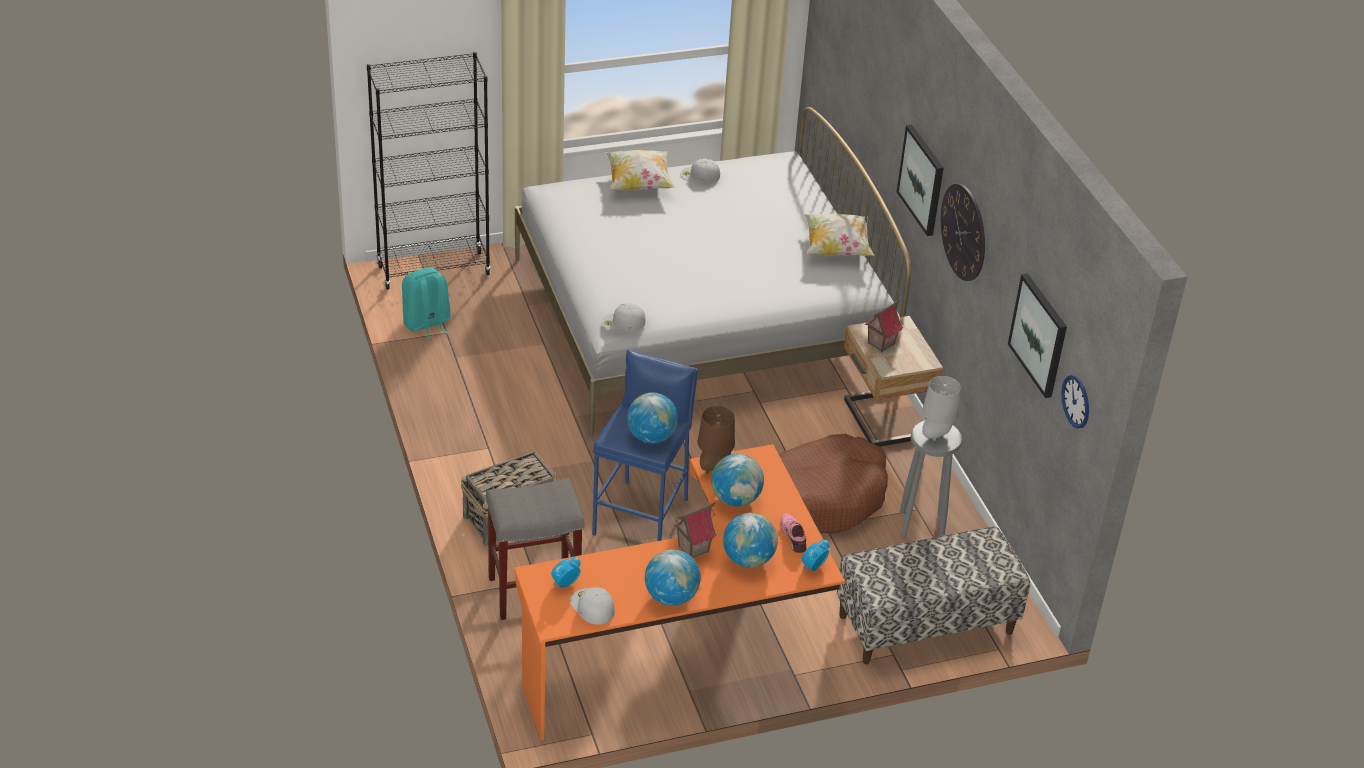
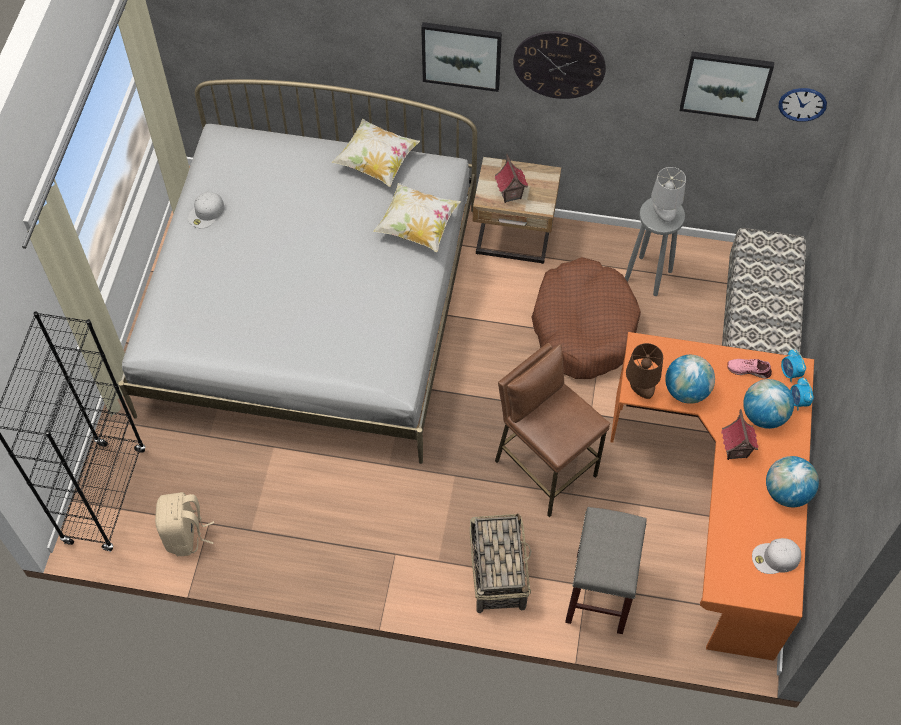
camera: 60 degrees left, 20 degrees up
turquoise backpack [402,267,451,340] -> beige backpack [155,492,214,556]
alarm clock [551,557,581,588] -> alarm clock moved to [790,377,814,411]
blue stool [592,349,698,541] -> brown stool [495,343,610,517]
white cap [602,303,645,332] -> none
pillow [605,150,675,190] -> pillow moved to [373,183,461,252]
globe [627,392,678,444] -> none

